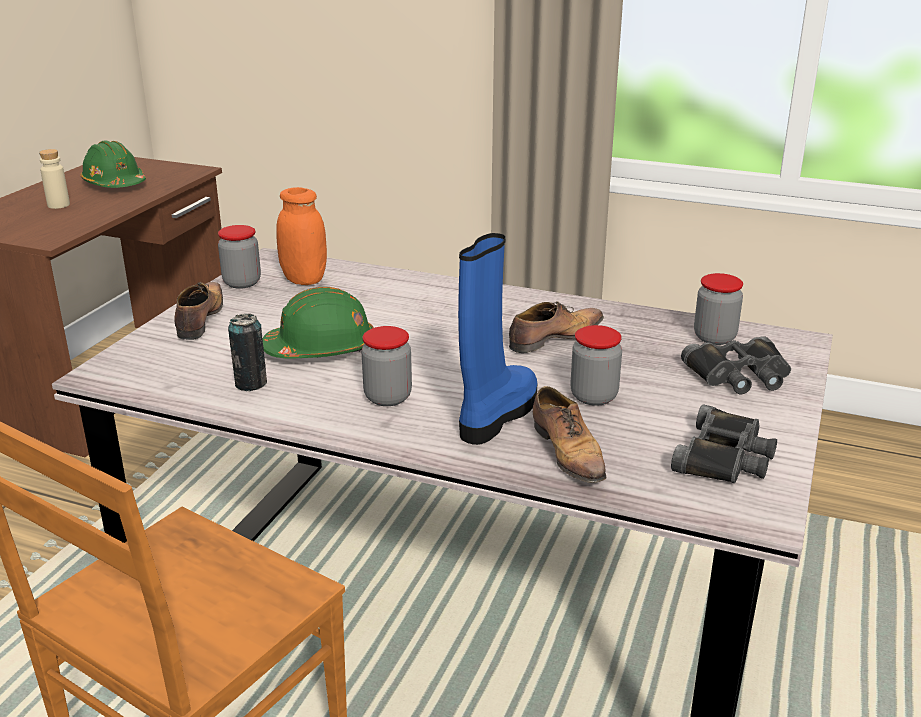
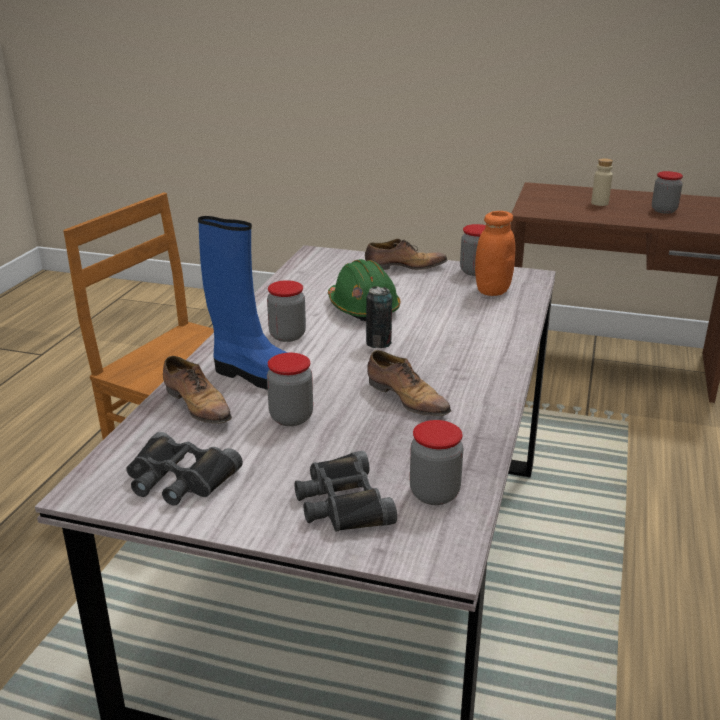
camera: 85 degrees right, 0 degrees up
green hard hat [80,141,146,188] -> jar [652,171,683,214]
can [228,314,267,391] -> can moved to [366,286,392,348]
shoe [533,386,606,483] -> shoe turned 105 degrees counterclockwise [163,356,232,426]

